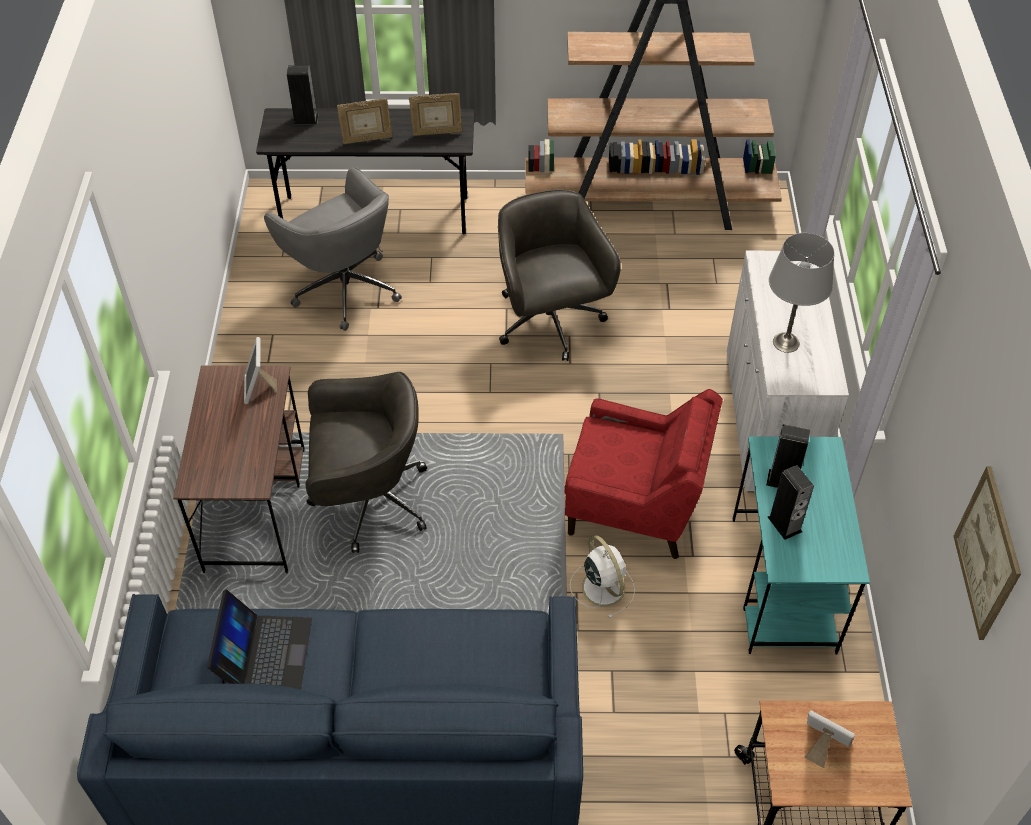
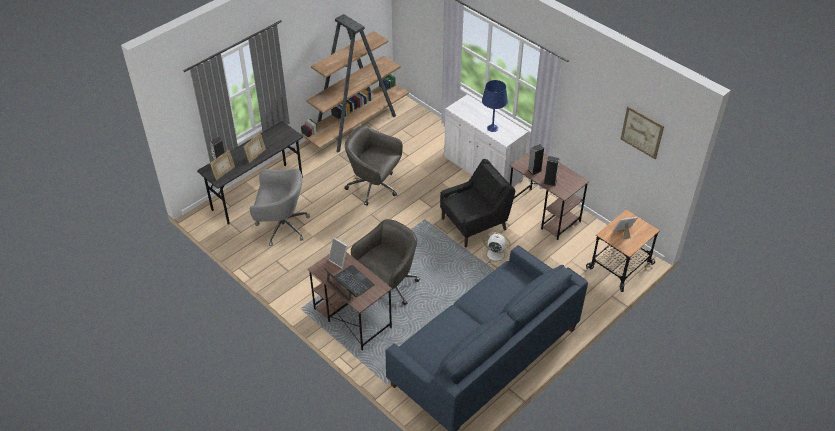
camera: 45 degrees left, 5 degrees down
laptop [207,589,312,690] -> laptop moved to [324,265,375,302]
picture frame [409,93,462,136] -> picture frame moved to [210,150,235,180]
red armchair [564,389,723,559] -> black armchair [440,159,515,248]
turquoise desk [733,437,870,655] -> brown desk [510,151,589,240]
grey table lamp [769,233,835,353] -> blue table lamp [482,80,508,132]

